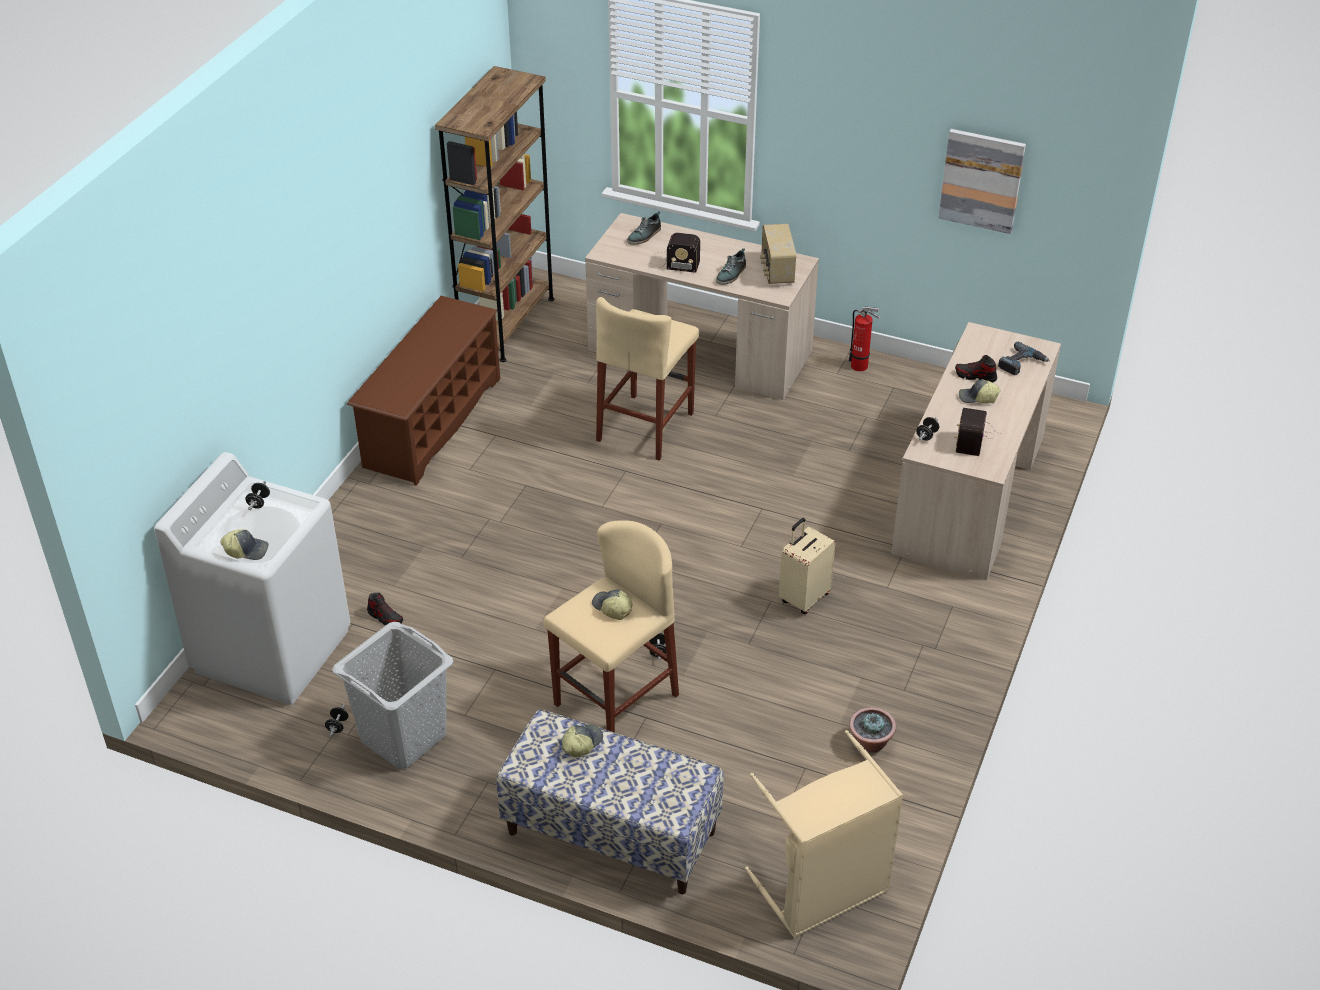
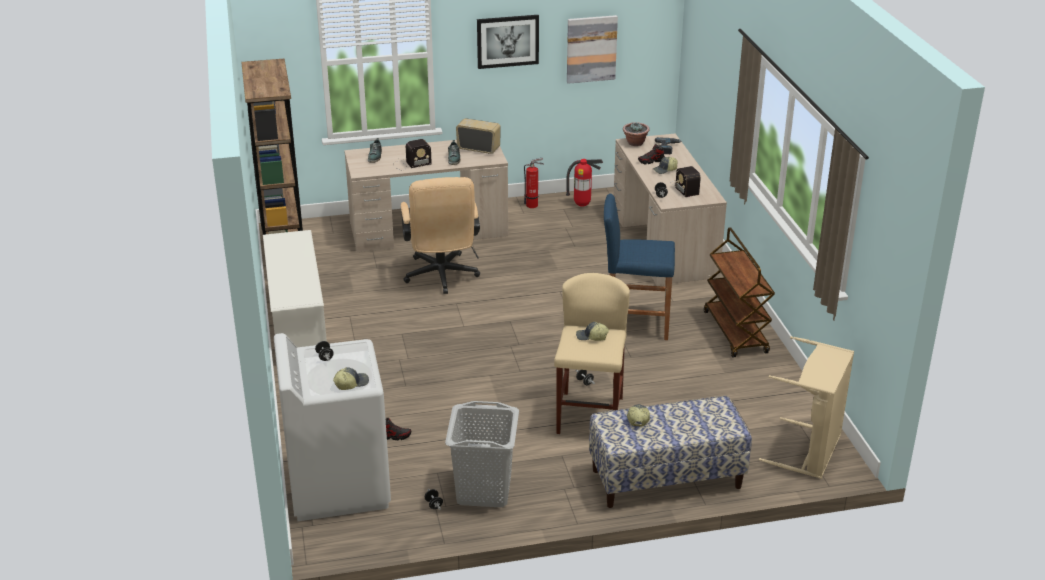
camera: 35 degrees left, 10 degrees down
brown shoe rack [347,296,500,486] -> white shoe rack [263,230,327,347]
beige stool [596,297,699,461] -> beige office chair [401,177,480,294]
radio [760,224,796,284] -> radio turned 150 degrees clockwise [456,118,501,154]
beige suitcase [779,518,836,614] -> blue stool [604,193,675,340]
potted plant [849,707,896,753] -> potted plant moved to [623,122,650,146]
none -> picture [477,15,539,69]
none -> fire extinguisher [566,159,603,207]
none -> brown cart [704,227,775,358]

